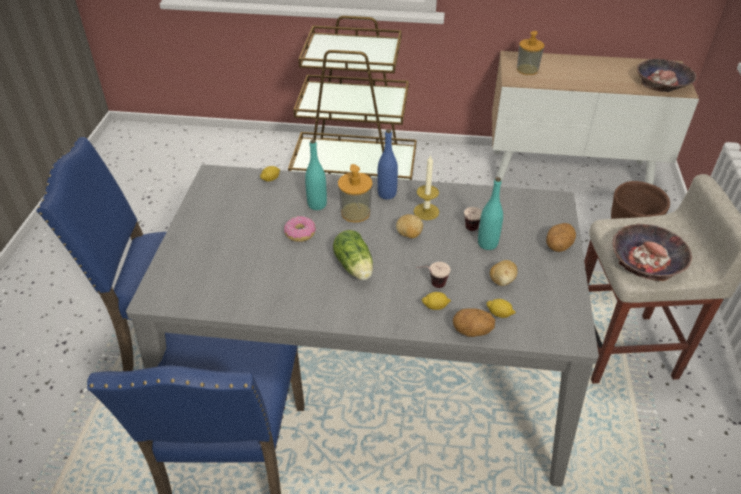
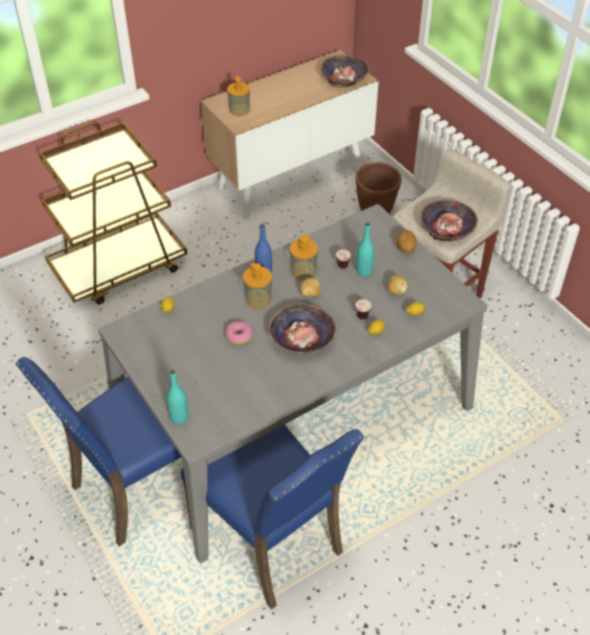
camera: 40 degrees left, 5 degrees up
turquoise bottle [305,139,327,210] -> turquoise bottle moved to [167,370,189,425]
lettuce [333,230,373,280] -> bowl [269,303,336,354]
candle [414,154,439,220] -> soap dispenser [290,235,318,280]
potato [453,308,495,337] -> none

